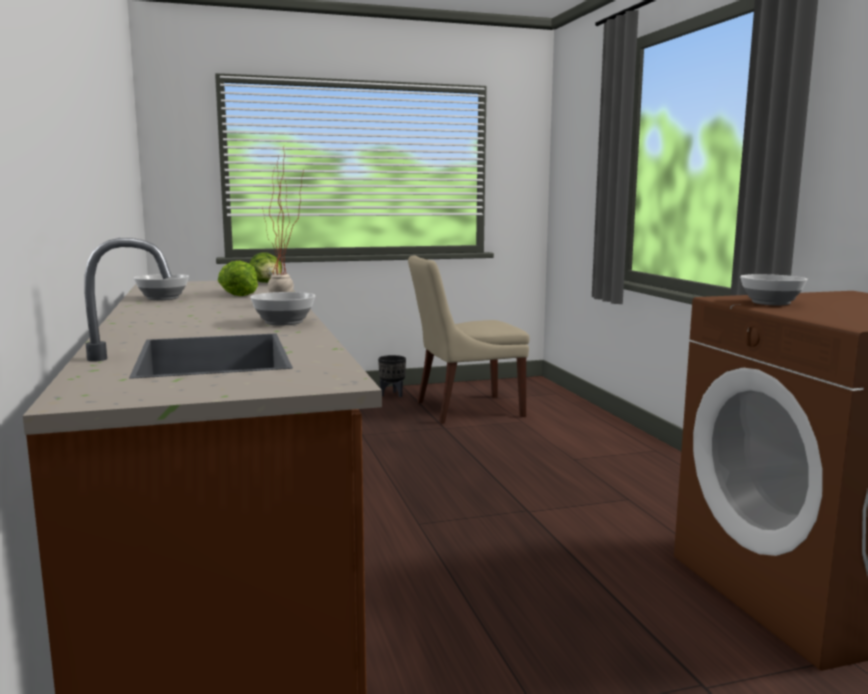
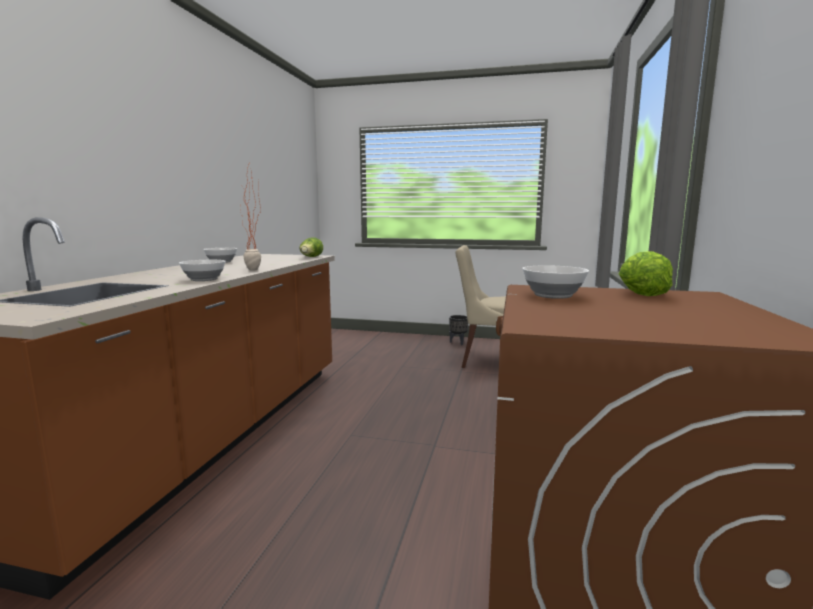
camera: 30 degrees right, 0 degrees up
lettuce [218,260,258,296] -> lettuce moved to [619,251,673,296]

